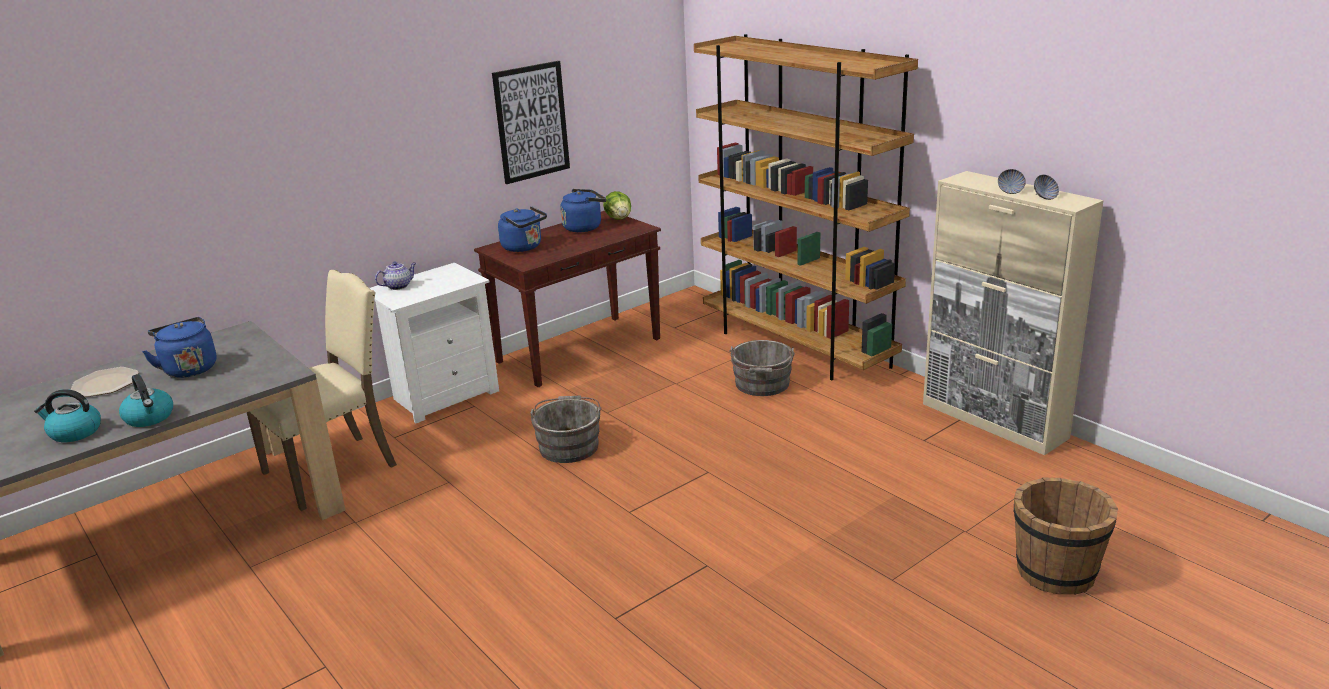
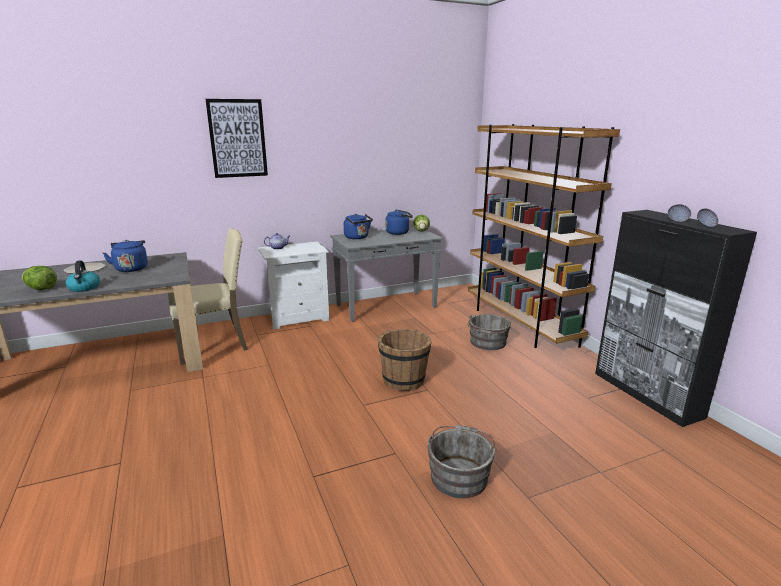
camera: 15 degrees right, 5 degrees down
kettle [34,389,101,442] -> lettuce [22,266,57,290]
brown console table [474,211,661,387] -> grey console table [330,227,443,322]
picture [492,61,570,184] -> picture moved to [205,99,268,178]
grey bucket [530,395,601,463] -> grey bucket moved to [428,425,496,498]
beige cabinet [923,171,1104,455] -> black cabinet [595,210,757,427]
brown bucket [1013,478,1118,595] -> brown bucket moved to [378,329,432,391]

